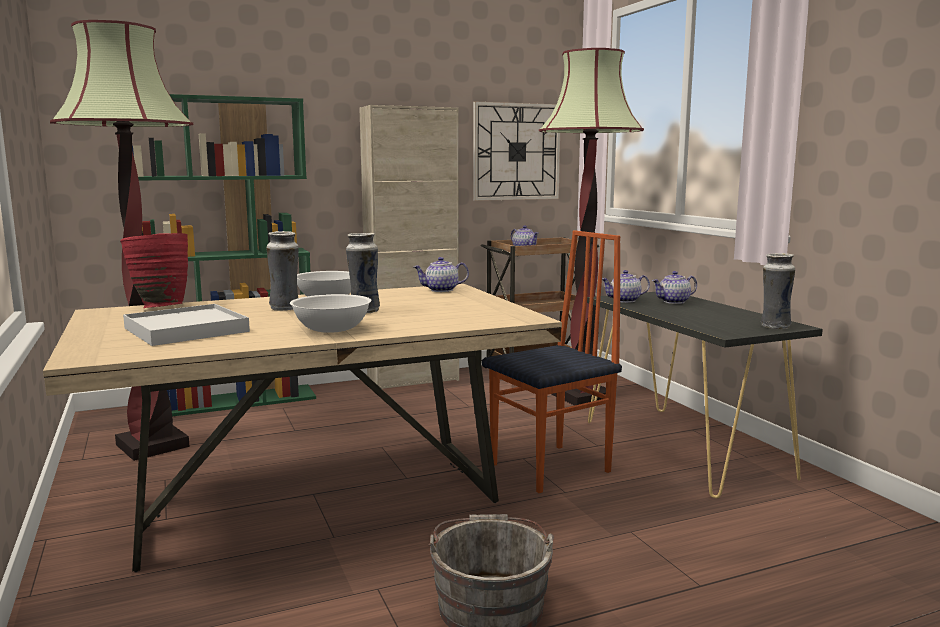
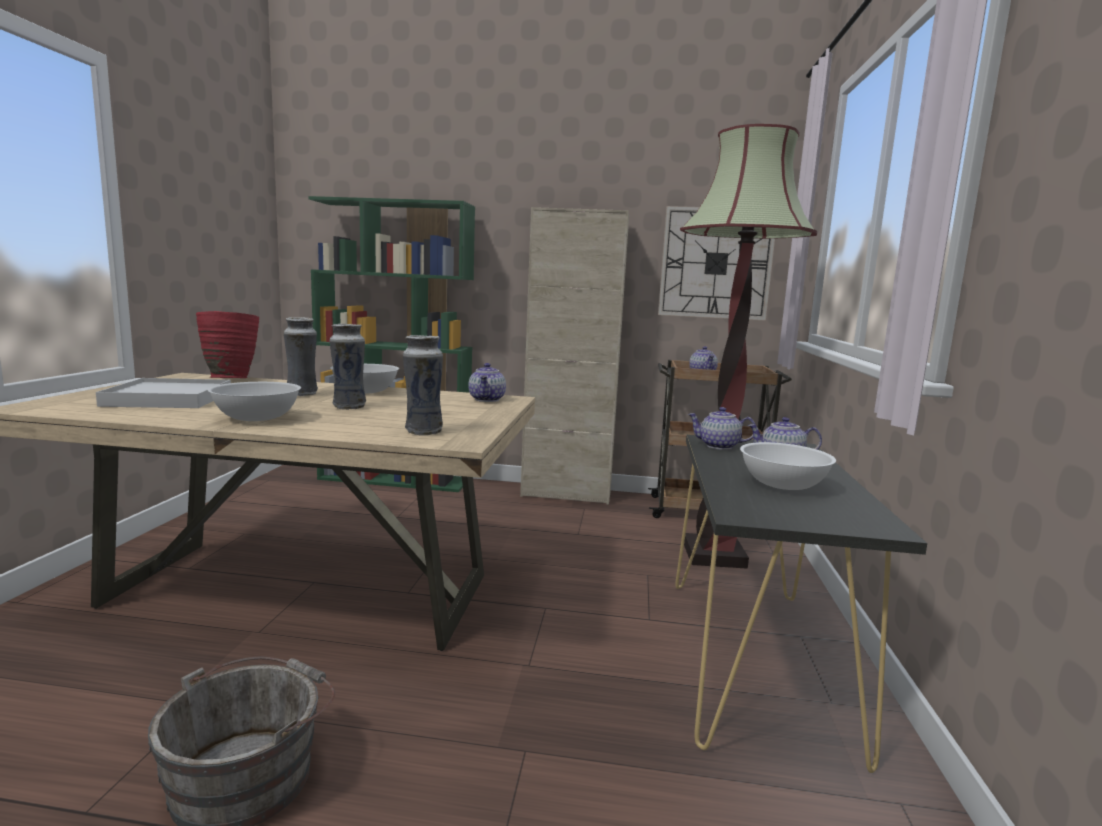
camera: 30 degrees right, 0 degrees up
floor lamp [50,20,193,461] -> none
teapot [414,257,469,292] -> teapot turned 105 degrees counterclockwise [468,363,506,402]
chair [482,230,622,493] -> none
vase [761,253,795,329] -> vase moved to [403,335,443,436]
none -> white bowl [740,442,836,490]

